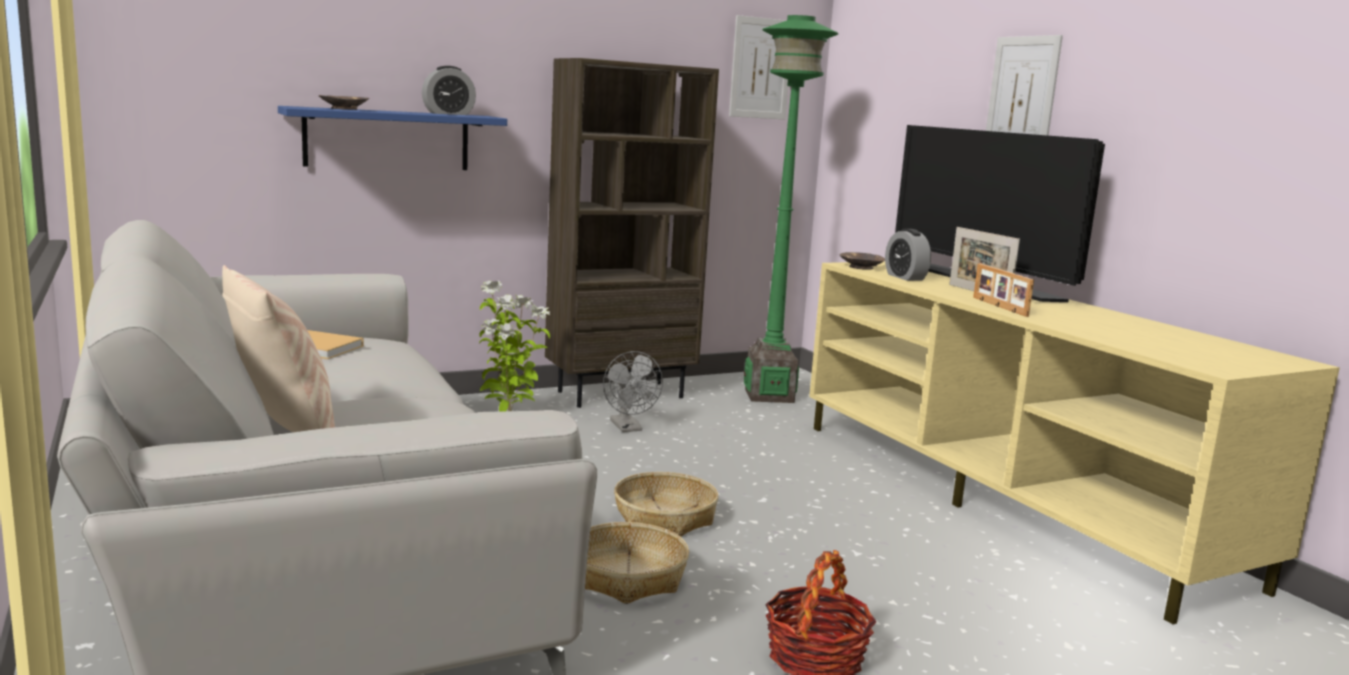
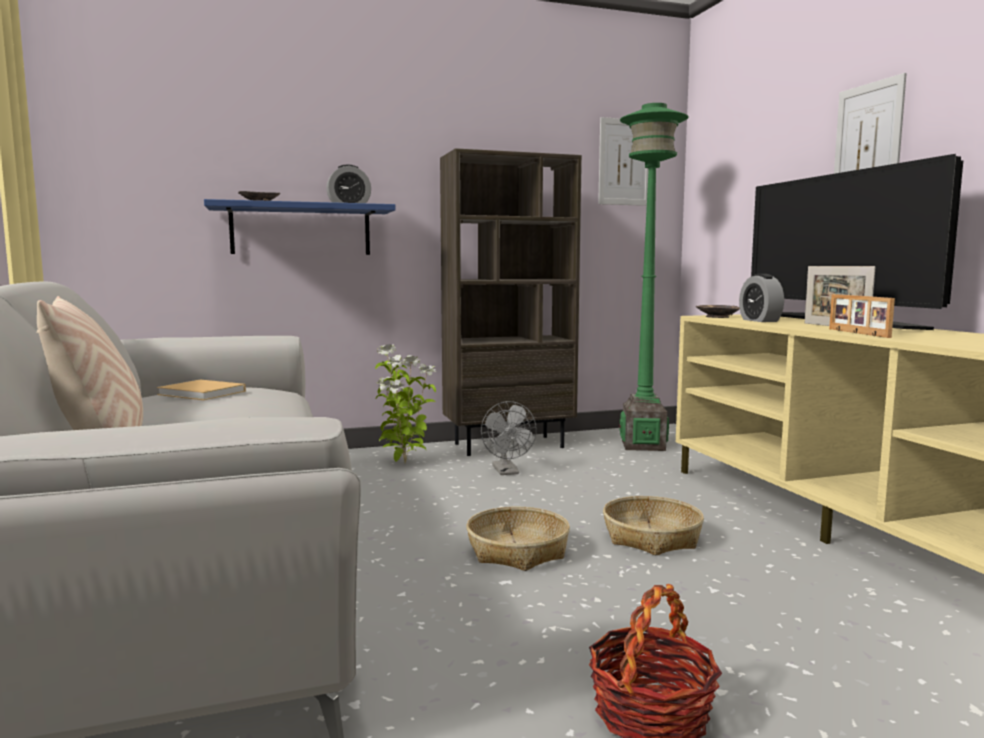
camera: 10 degrees right, 5 degrees down
basket [585,522,689,604] -> basket moved to [603,496,704,556]

